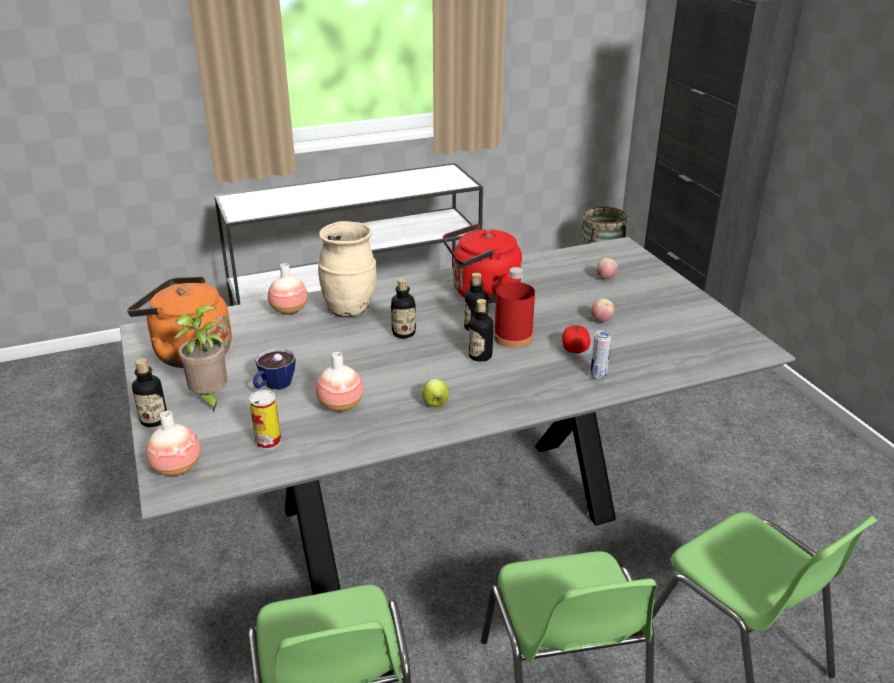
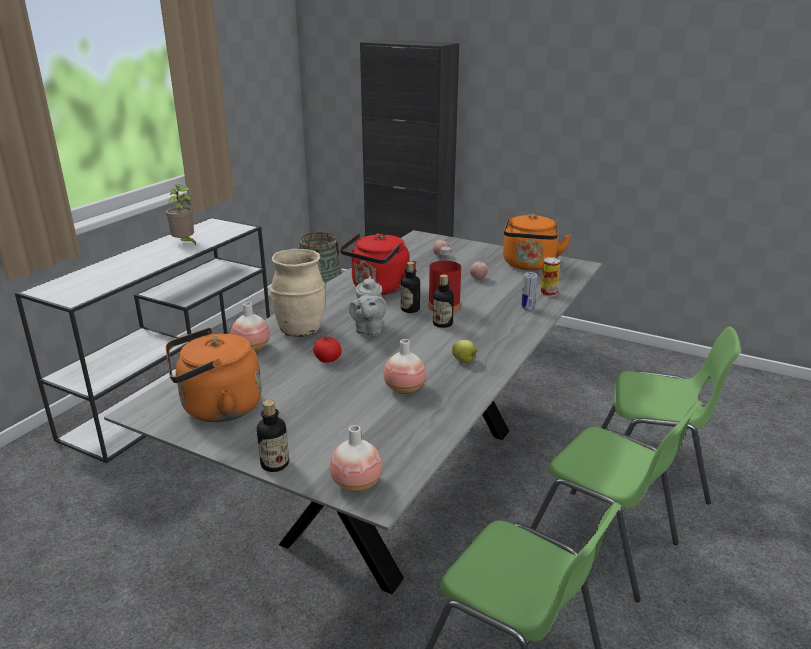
camera: 40 degrees left, 5 degrees down
potted plant [174,306,227,413] -> potted plant moved to [166,184,196,245]
can [249,390,281,450] -> can moved to [540,257,561,297]
cup [253,348,296,390] -> none
bottle [391,278,416,338] -> grey teapot [349,276,387,336]
tomato [562,325,590,353] -> tomato moved to [313,336,342,363]
none -> orange kettle [503,214,571,270]

